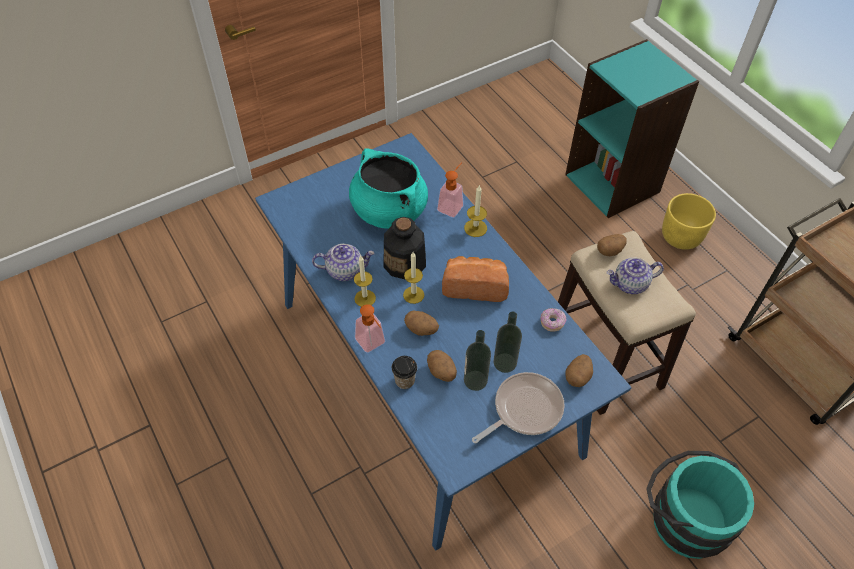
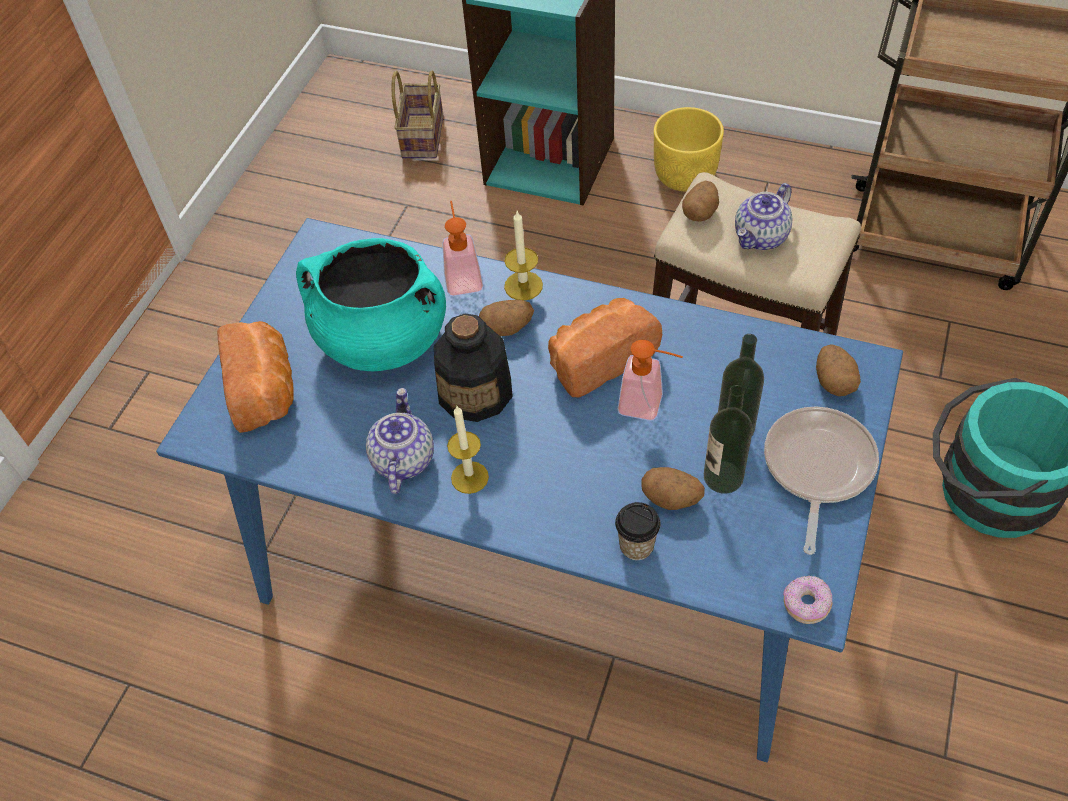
camera: 35 degrees left, 0 degrees up
teapot [312,244,375,281] -> teapot turned 45 degrees counterclockwise [366,388,434,494]
soap dispenser [355,305,386,353] -> soap dispenser moved to [618,340,683,421]
candle [403,252,424,304] -> none
potato [404,310,439,336] -> potato moved to [479,300,534,336]
donut [540,308,566,332] -> donut moved to [783,576,832,624]
none -> bread [217,321,294,433]
none -> basket [392,71,444,158]

